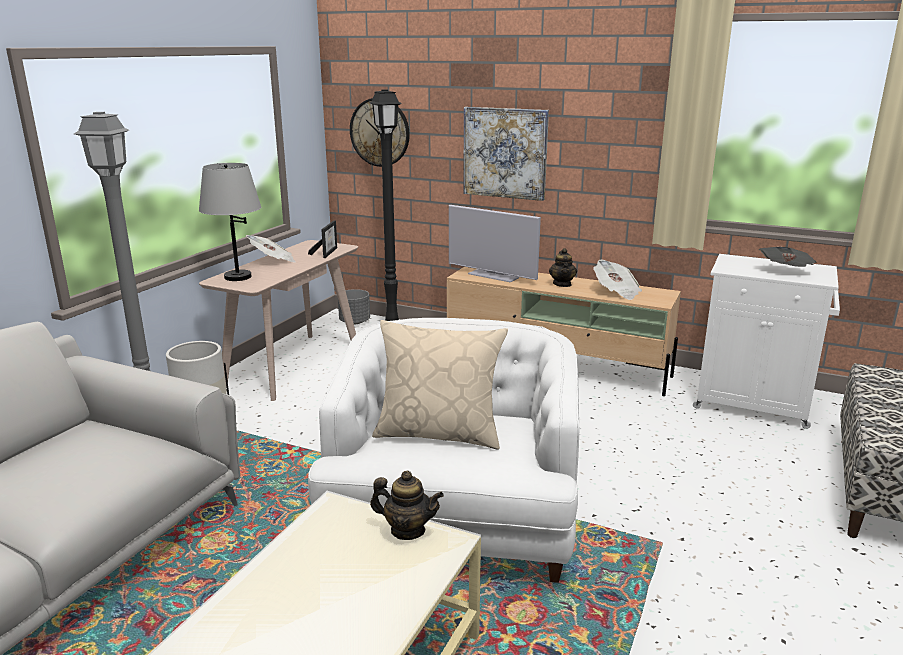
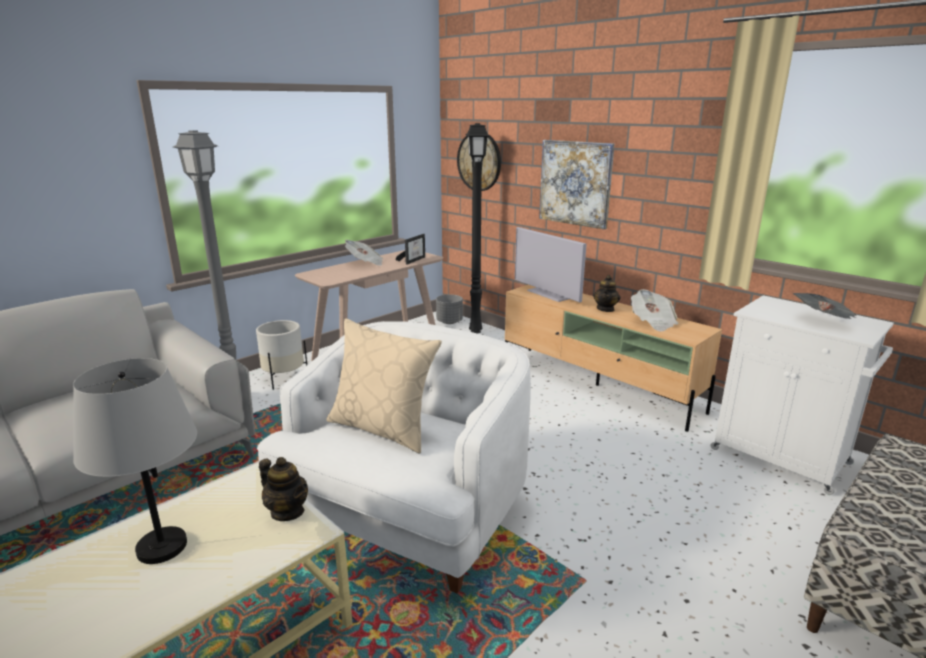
camera: 20 degrees right, 0 degrees up
grey table lamp [199,163,261,281] -> grey table lamp moved to [73,358,197,564]

